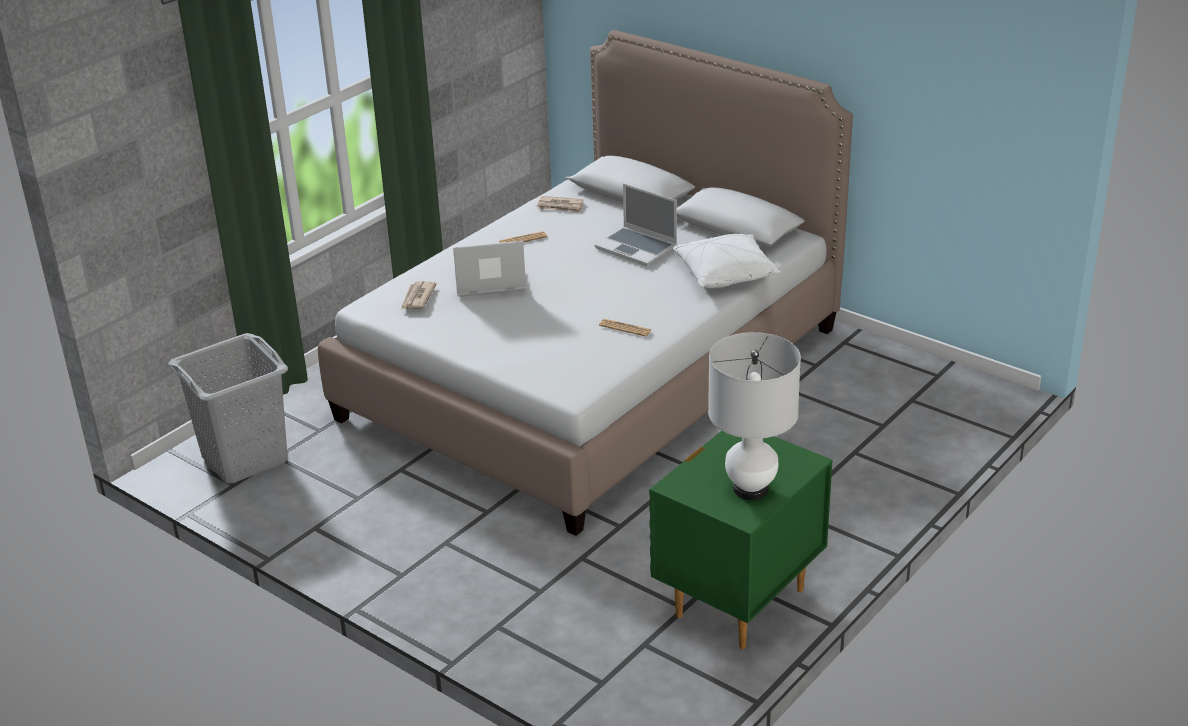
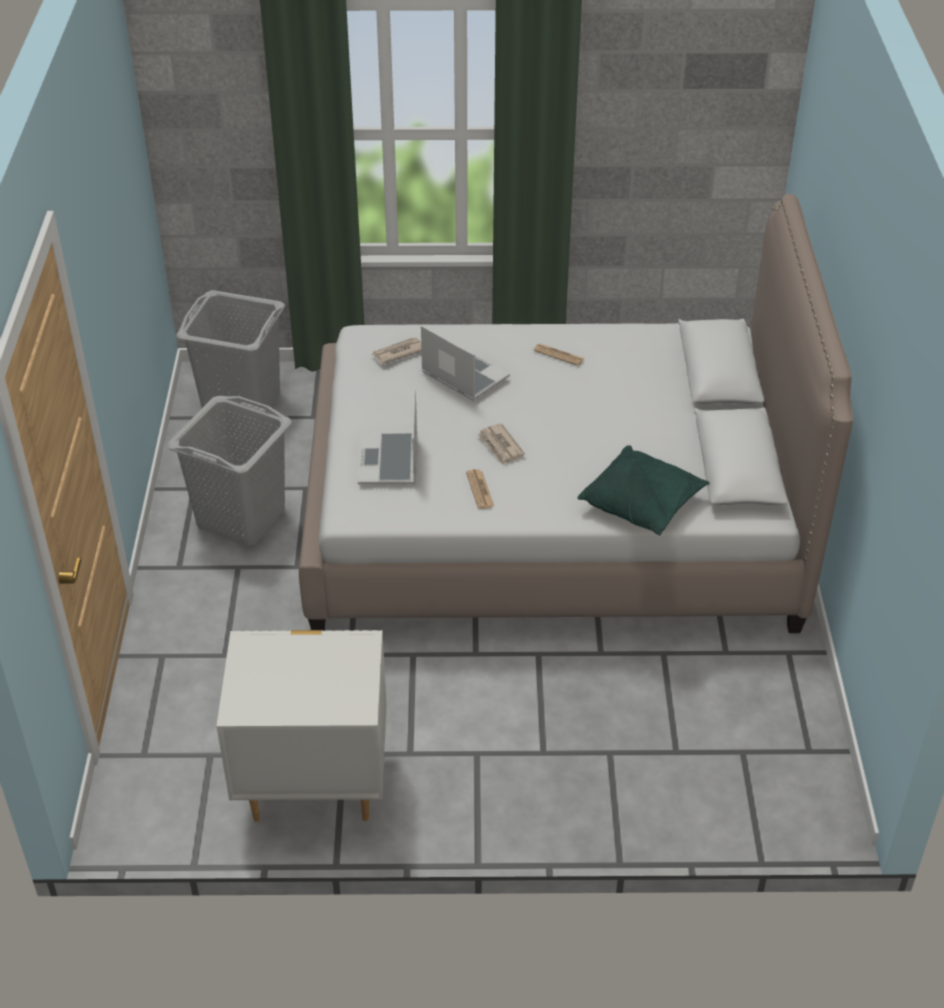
camera: 50 degrees right, 10 degrees up
newspaper [537,196,583,213] -> newspaper moved to [477,423,525,465]
laptop [595,183,677,266] -> laptop moved to [358,389,417,485]
green nightstand [649,431,833,649] -> white nightstand [216,630,387,822]
white pillow [673,234,781,288] -> green pillow [578,445,709,536]
white table lamp [708,332,801,500] -> none
none -> grey laundry basket [167,396,292,546]

